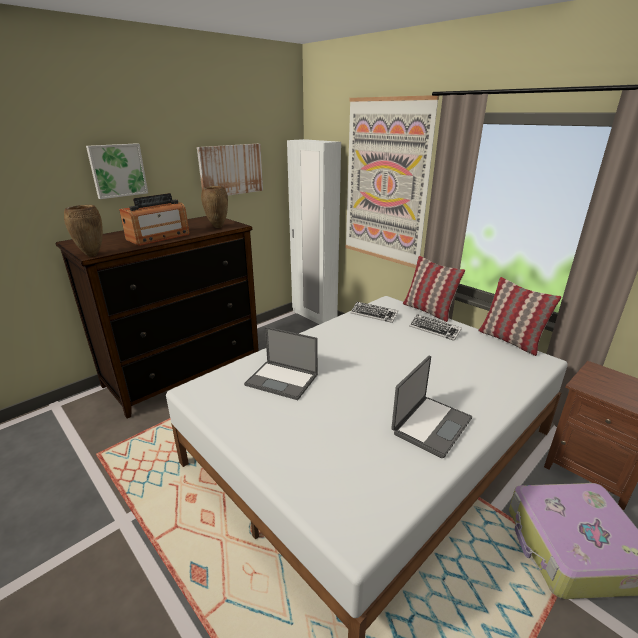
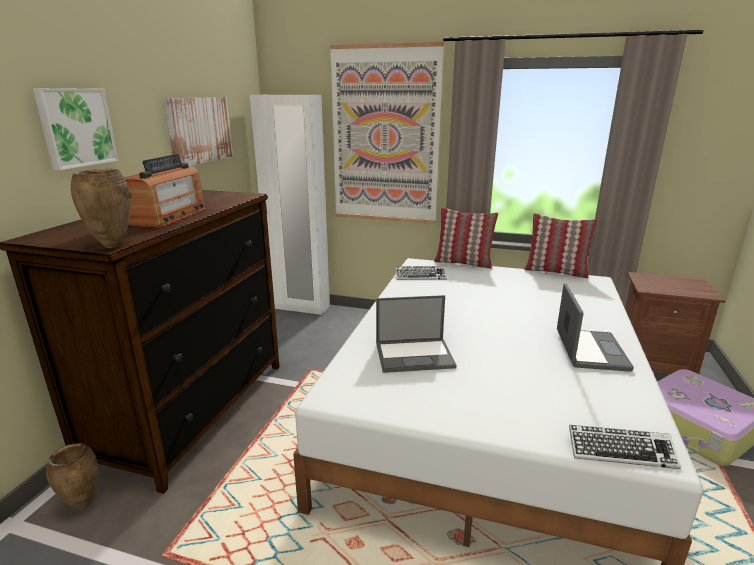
camera: 30 degrees left, 5 degrees down
brown vase [201,186,228,228] -> brown vase moved to [46,443,98,509]
keyboard [409,314,462,341] -> keyboard moved to [569,425,681,469]

